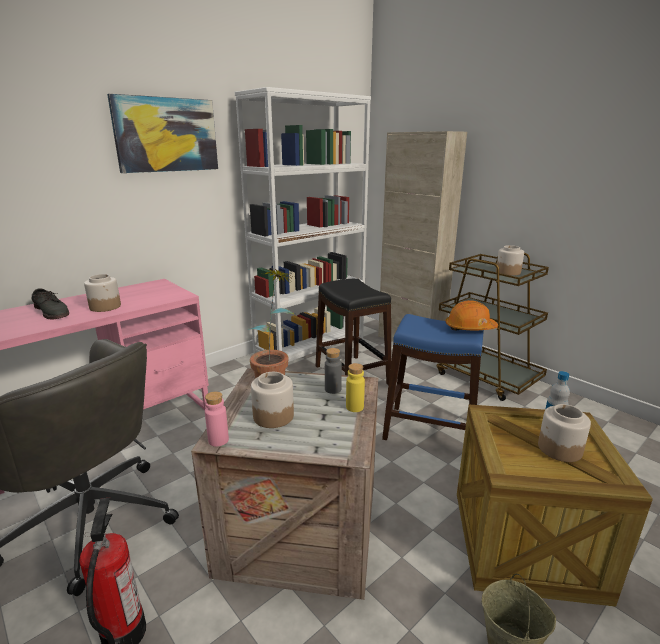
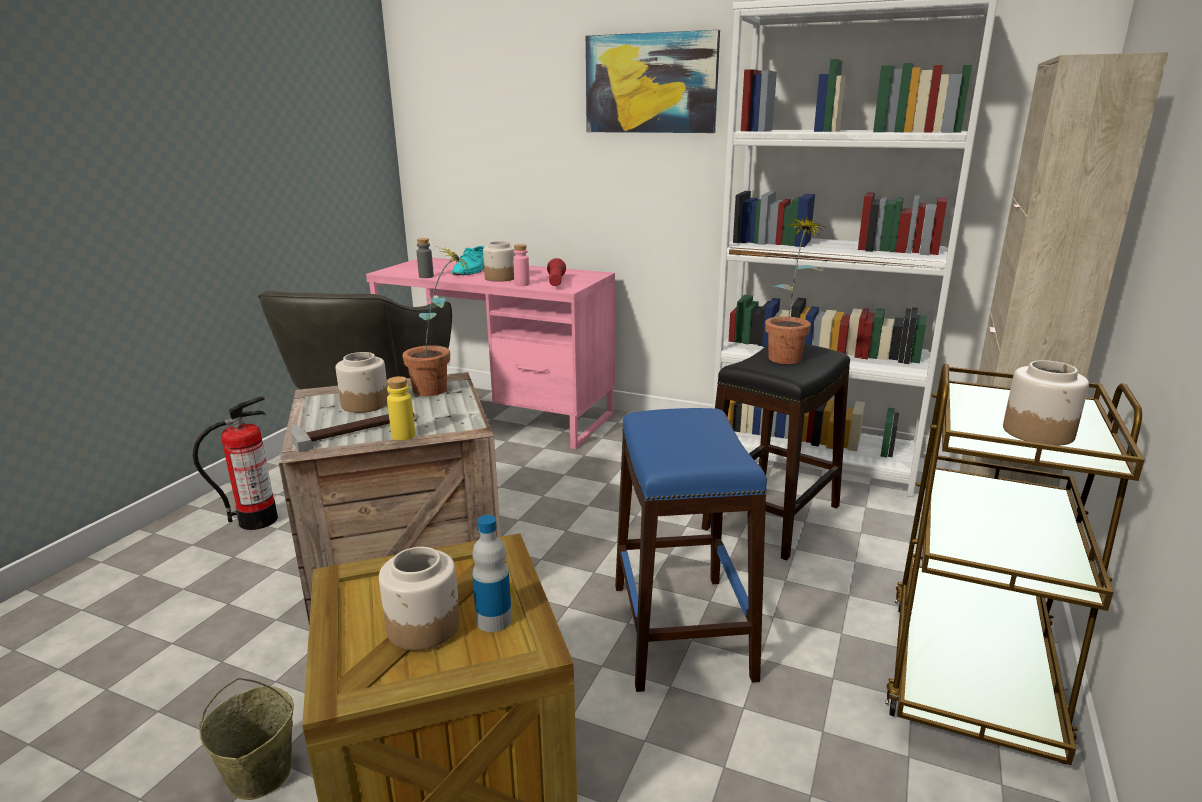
camera: 65 degrees right, 0 degrees up
grey shoe [32,288,69,319] -> turquoise shoe [452,246,484,275]
pink bottle [205,391,229,447] -> pink bottle moved to [513,244,530,286]
grey bottle [325,348,342,394] -> grey bottle moved to [416,238,434,278]
orange hard hat [445,300,498,330] -> none
none -> hammer [290,413,415,452]
none -> red flashlight [547,258,566,286]
none -> potted plant [765,217,827,364]

